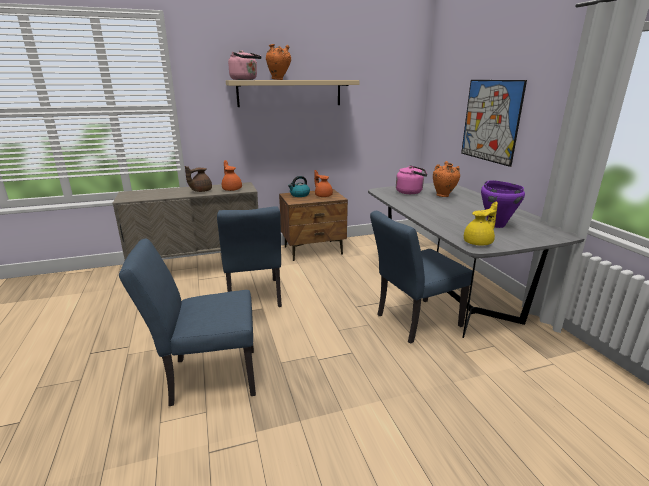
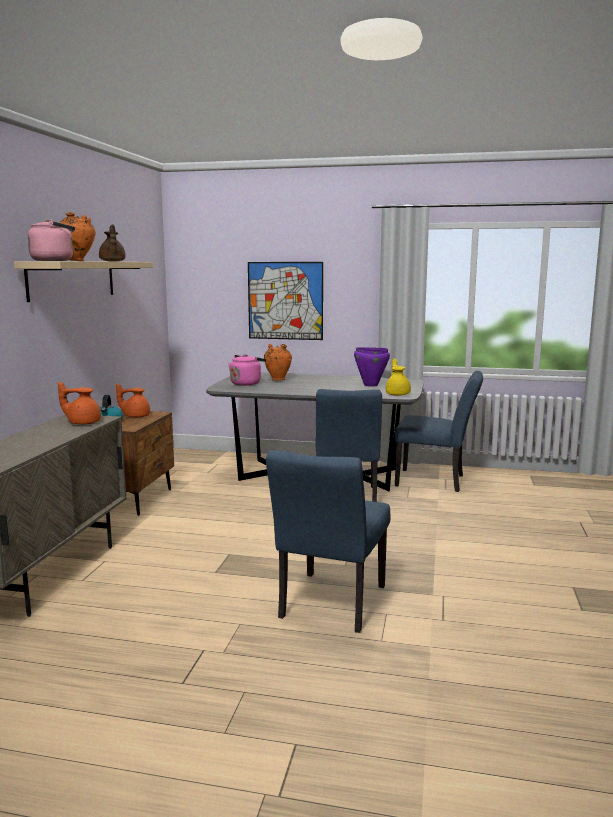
camera: 60 degrees left, 10 degrees down
brown teapot [185,166,212,192] -> brown teapot moved to [99,224,126,262]
blue chair [217,206,282,307] -> blue chair moved to [395,371,483,492]

